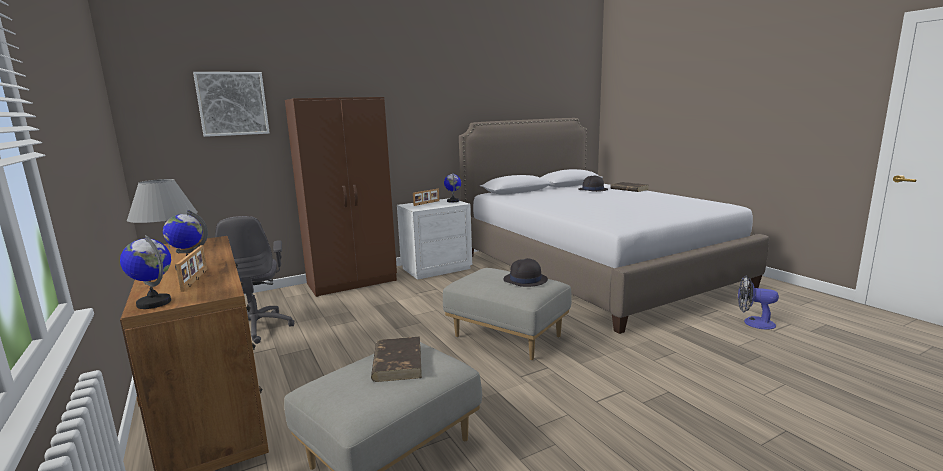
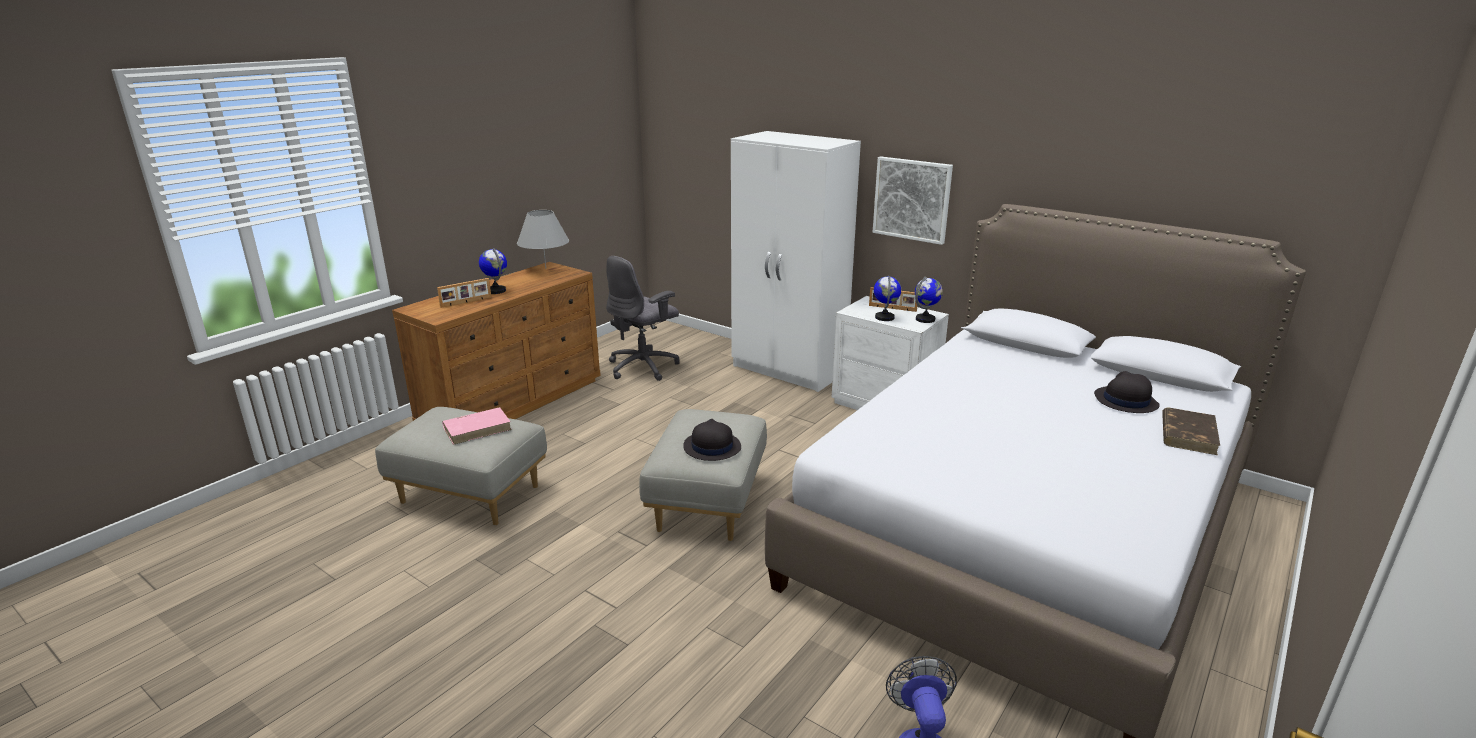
camera: 65 degrees right, 10 degrees up
globe [120,235,171,309] -> globe moved to [874,276,901,321]
picture [193,72,270,137] -> picture moved to [873,156,953,245]
brown wardrobe [285,97,397,297] -> white wardrobe [731,131,861,392]
brown book [371,336,422,382] -> pink book [442,407,512,445]

